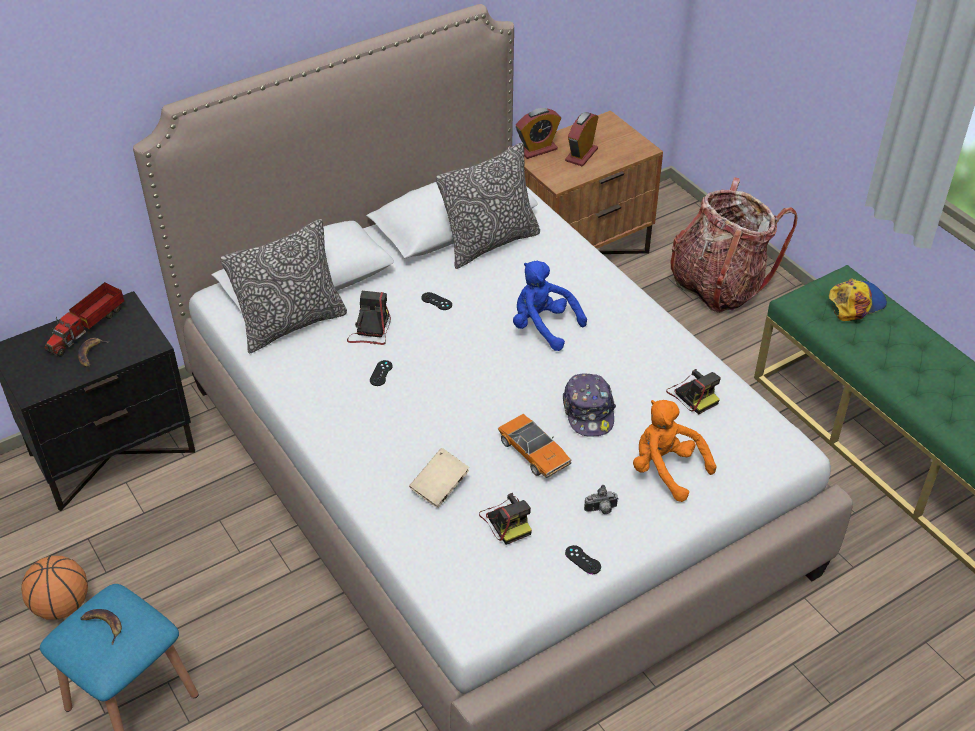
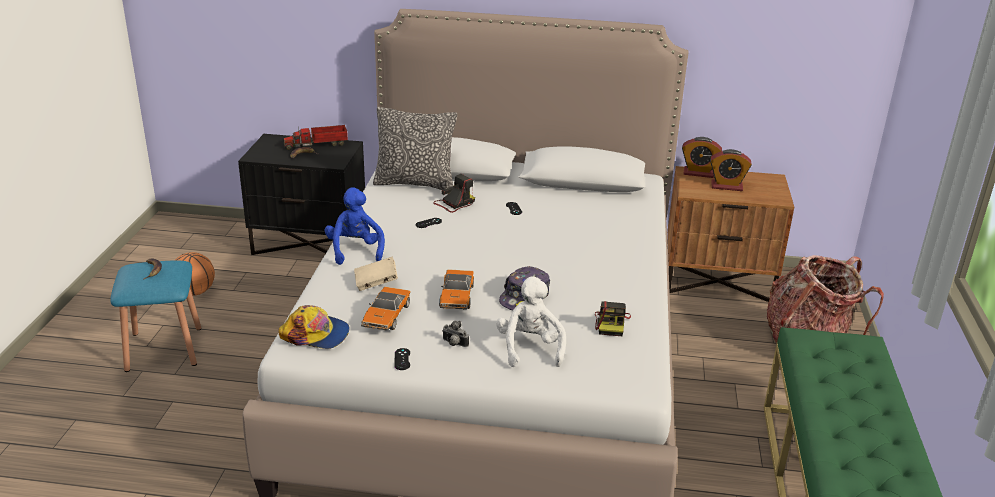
camera: 40 degrees right, 15 degrees down
pillow [436,142,540,269] -> none
camera [479,493,532,545] -> toy car [361,287,411,331]
blue plush toy [513,261,587,351] -> blue plush toy moved to [325,188,385,265]
alarm clock [565,112,598,166] -> alarm clock turned 150 degrees counterclockwise [710,149,752,191]
orange plush toy [633,400,716,502] -> white plush toy [496,276,566,367]
cap [829,278,887,321] -> cap moved to [278,305,350,349]

